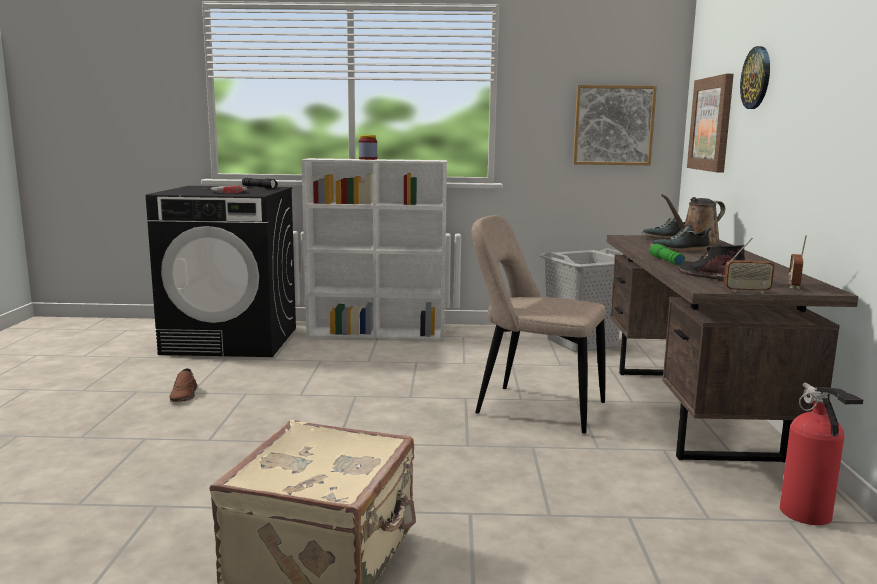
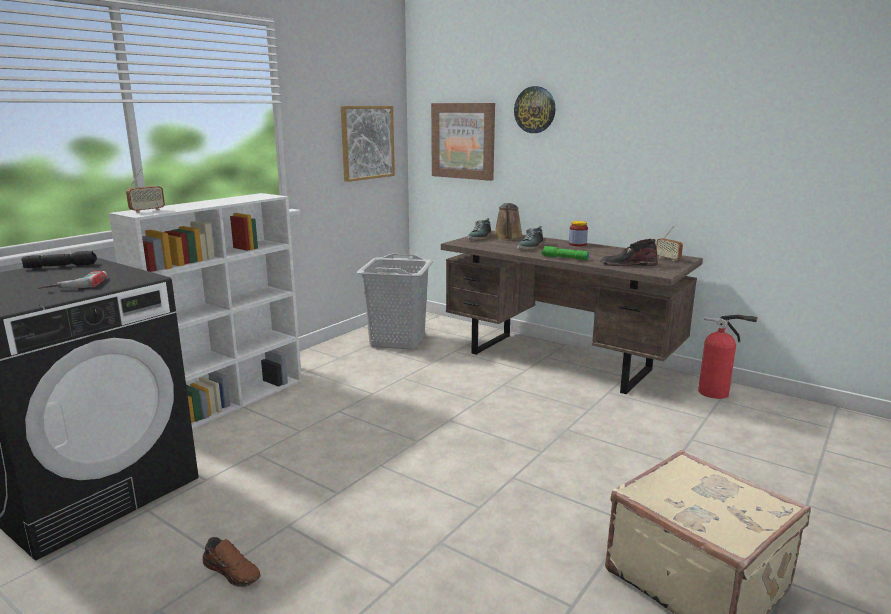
camera: 55 degrees left, 5 degrees up
jar [359,135,377,160] -> jar moved to [569,221,588,246]
beige chair [472,215,606,434] -> none
radio [724,238,775,293] -> radio moved to [126,169,165,213]

